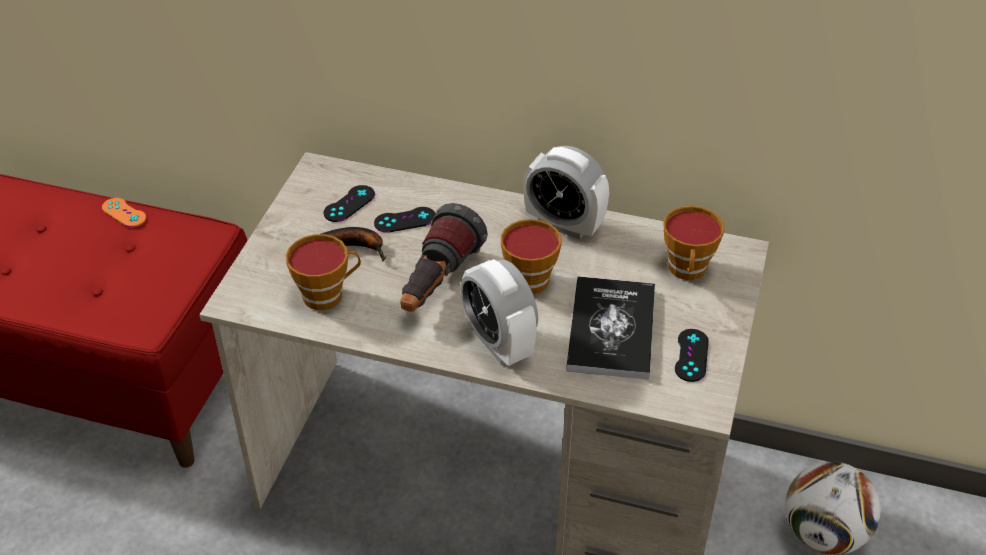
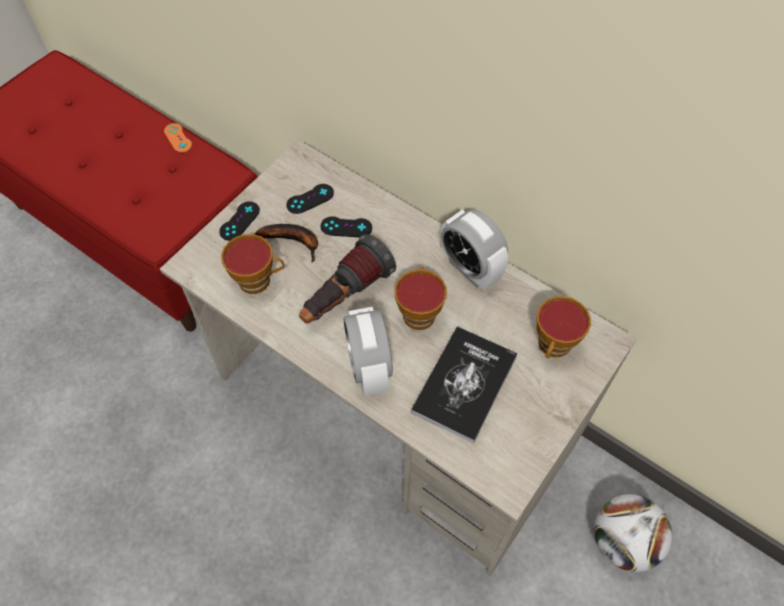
camera: 20 degrees right, 15 degrees up
black game controller [675,329,709,382] -> black game controller moved to [219,201,260,241]

